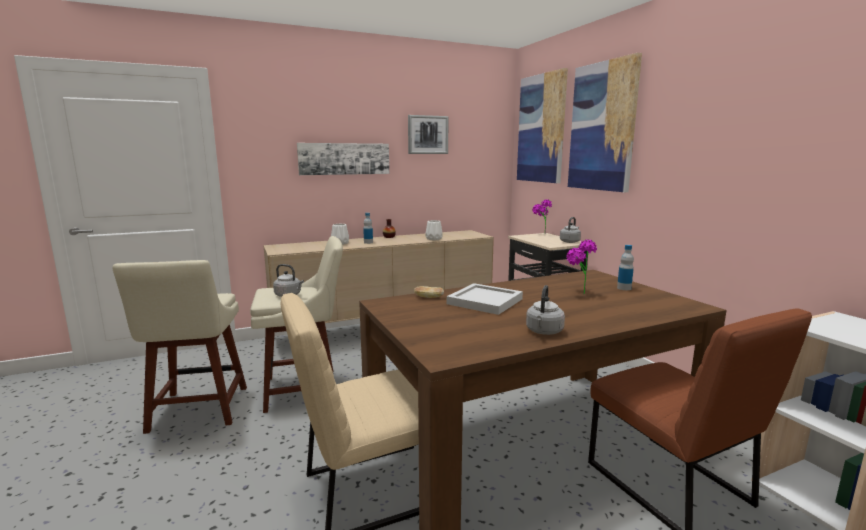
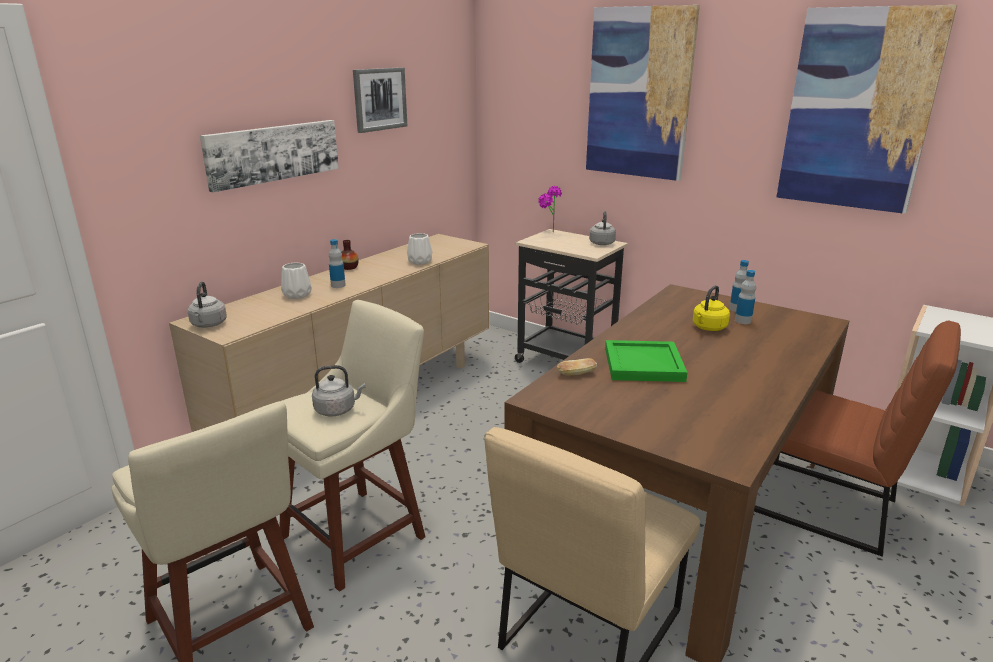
camera: 30 degrees left, 10 degrees up
white tray [447,283,523,315] -> green tray [605,340,688,382]
picture [517,68,568,183] -> picture moved to [776,5,957,214]
grey kettle [526,285,565,335] -> grey kettle moved to [188,282,227,328]
potted plant [566,240,597,294] -> yellow kettle [693,285,730,331]
none -> bottle [735,270,756,324]

